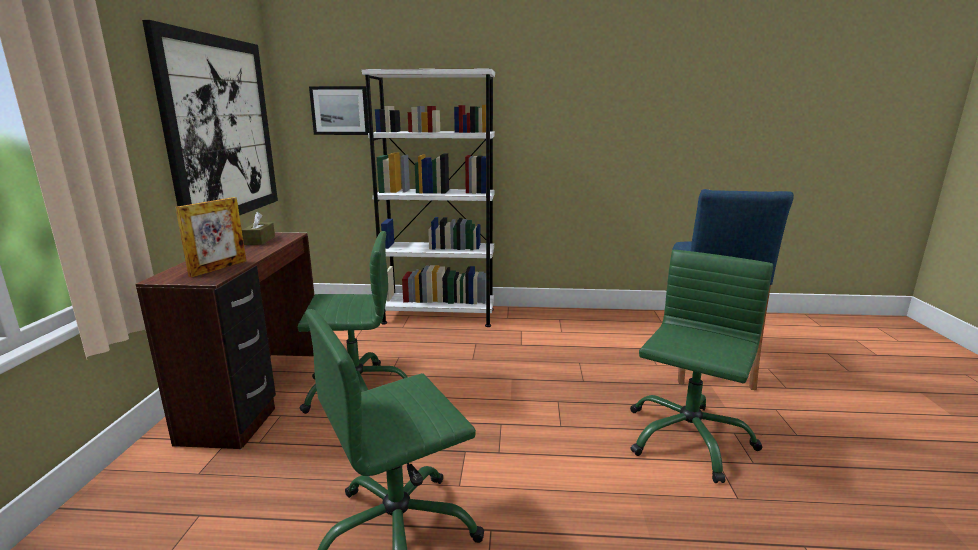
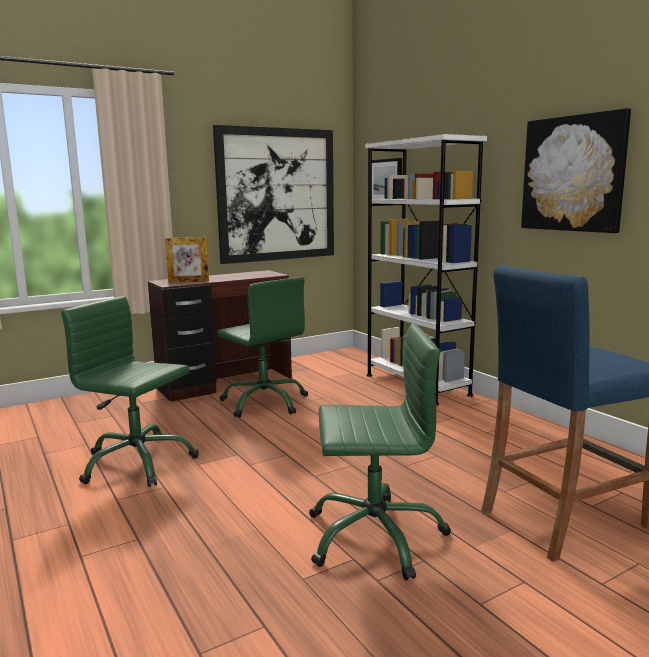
camera: 55 degrees right, 5 degrees down
brown tissue box [242,212,275,245] -> none
none -> picture [521,108,631,233]

